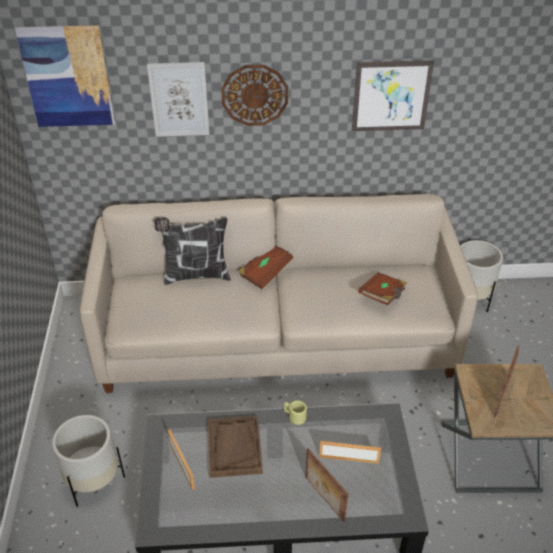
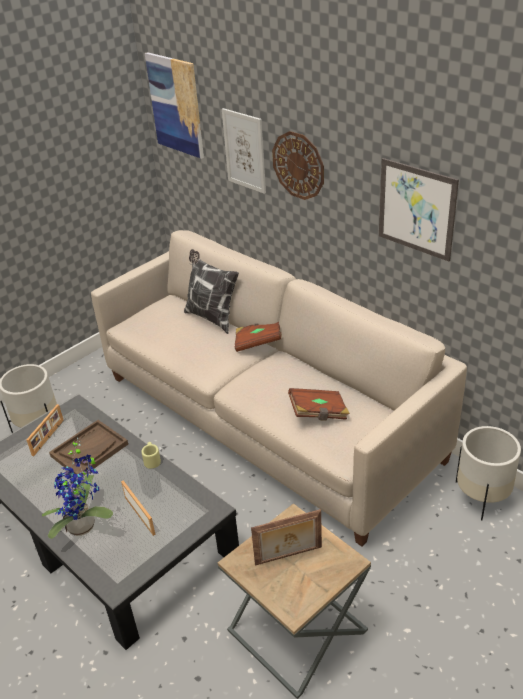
camera: 50 degrees right, 5 degrees down
picture frame [306,448,348,522] -> potted plant [42,437,113,539]

